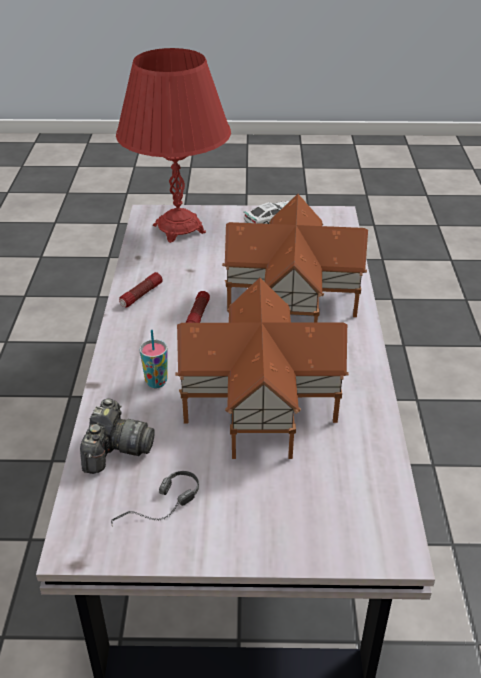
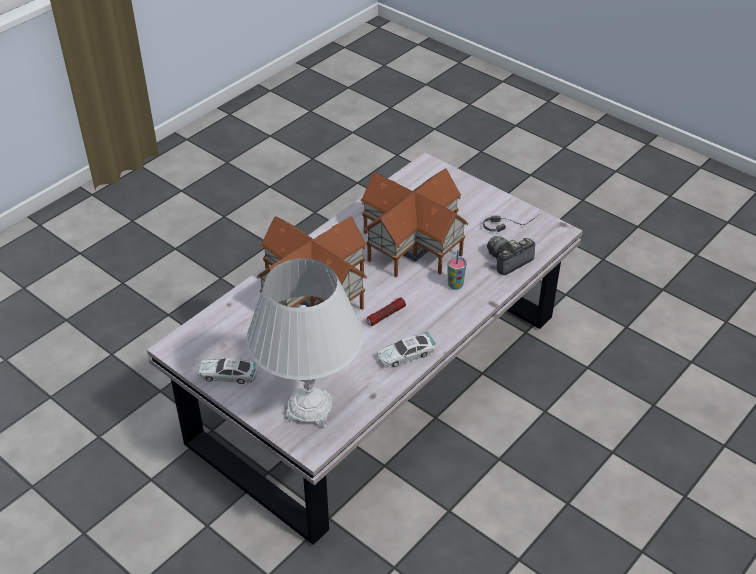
camera: 140 degrees left, 5 degrees up
red table lamp [116,48,231,243] -> white table lamp [246,258,363,428]
flashlight [119,272,163,307] -> toy car [377,331,436,368]

